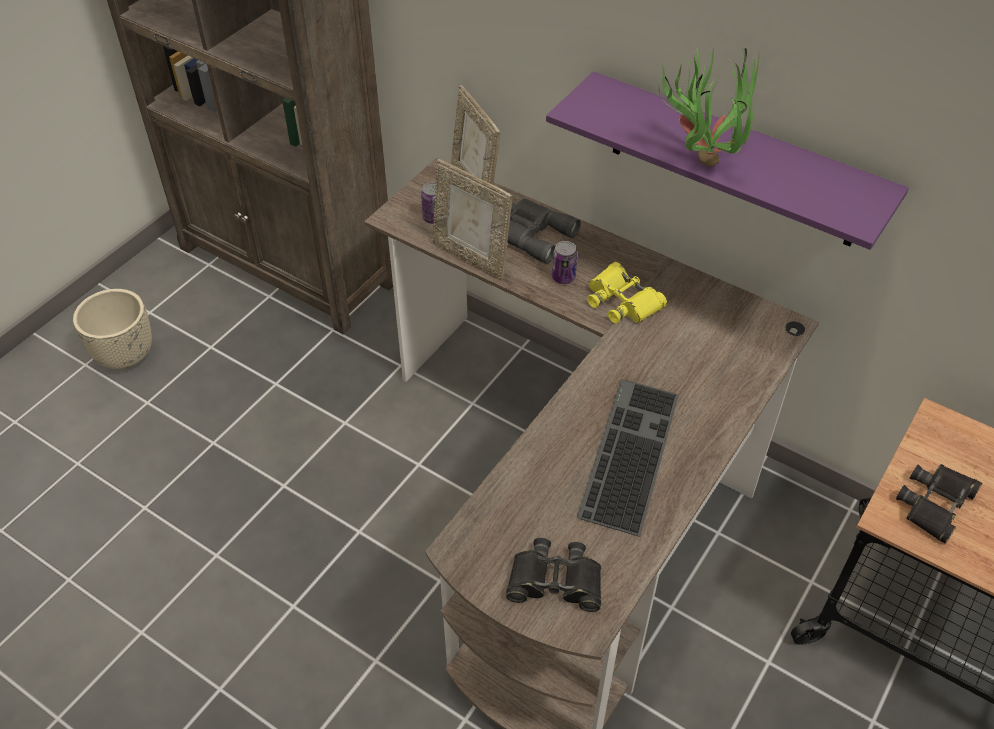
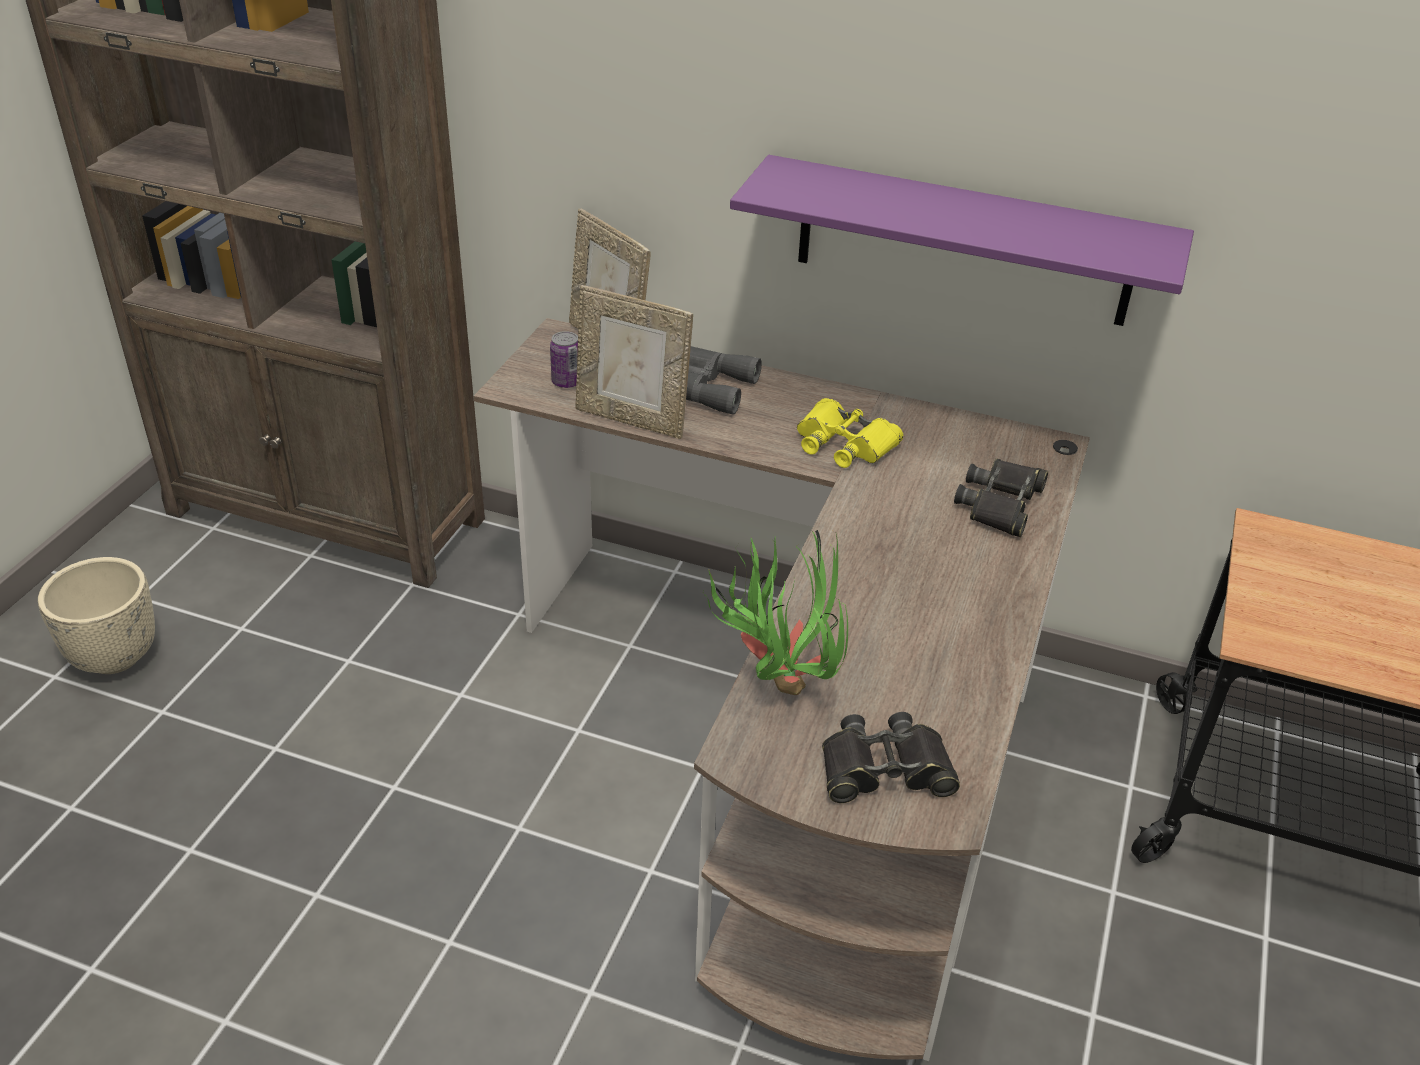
camera: 15 degrees left, 10 degrees down
can [552,241,577,284] -> none
keyboard [577,379,679,536] -> none
potted plant [656,48,759,167] -> potted plant moved to [703,530,848,695]
black binoculars [896,464,983,544] -> black binoculars moved to [954,458,1048,537]

